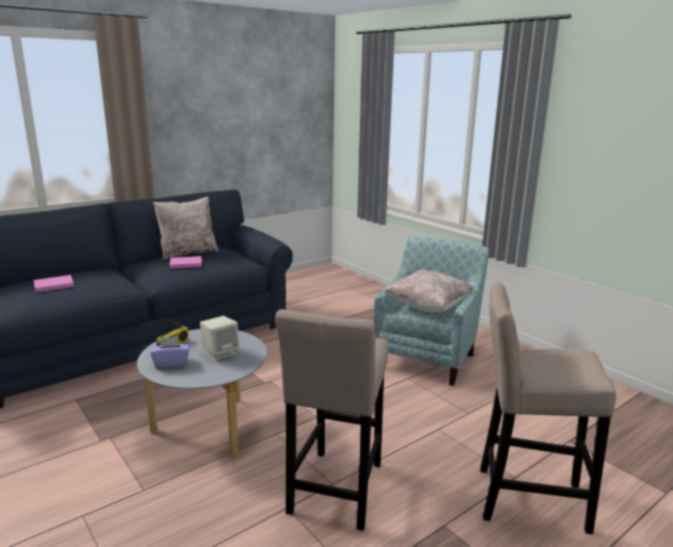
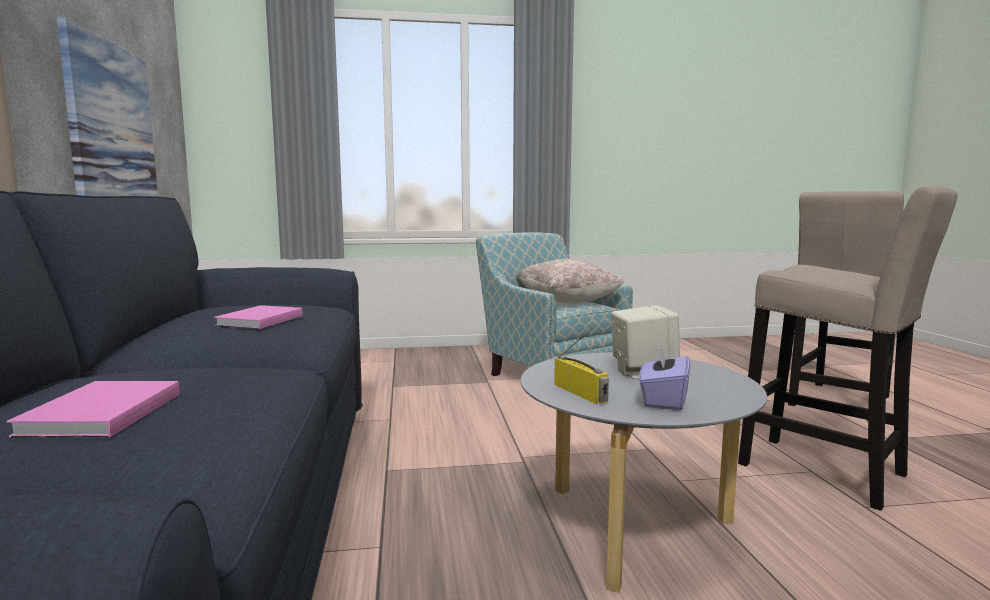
camera: 60 degrees left, 10 degrees down
beige pillow [153,197,219,260] -> none
none -> picture [56,17,158,197]

